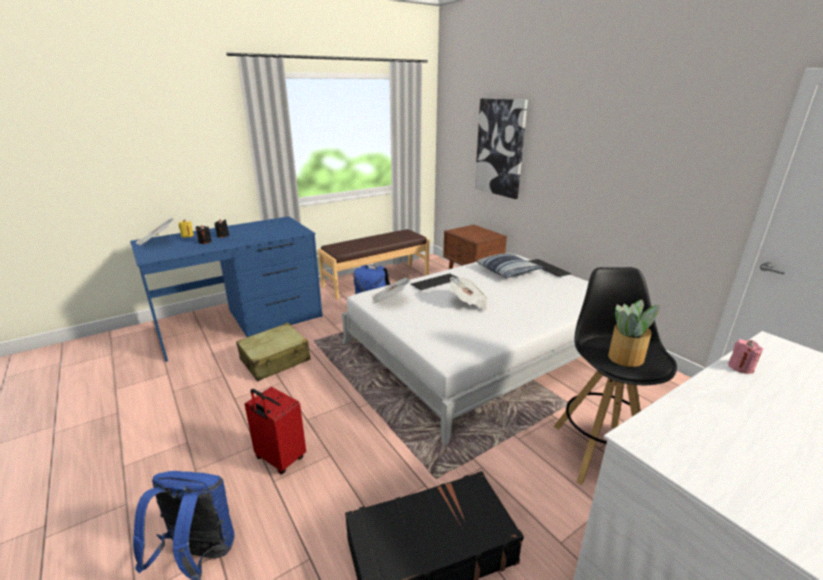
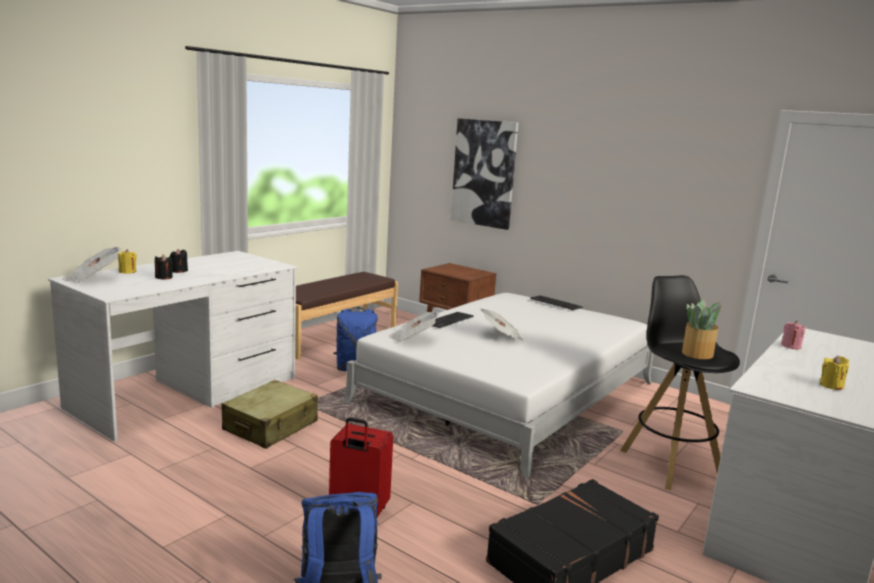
camera: 20 degrees left, 10 degrees down
blue desk [130,216,323,362] -> white desk [48,251,298,442]
pillow [476,253,543,278] -> none
none -> yellow candle [820,355,849,390]

